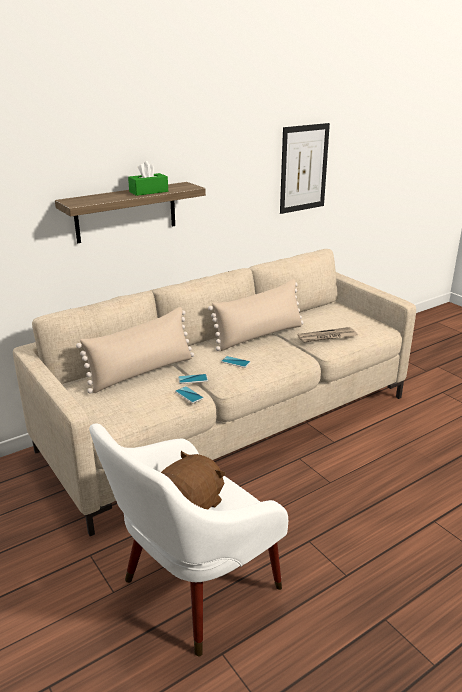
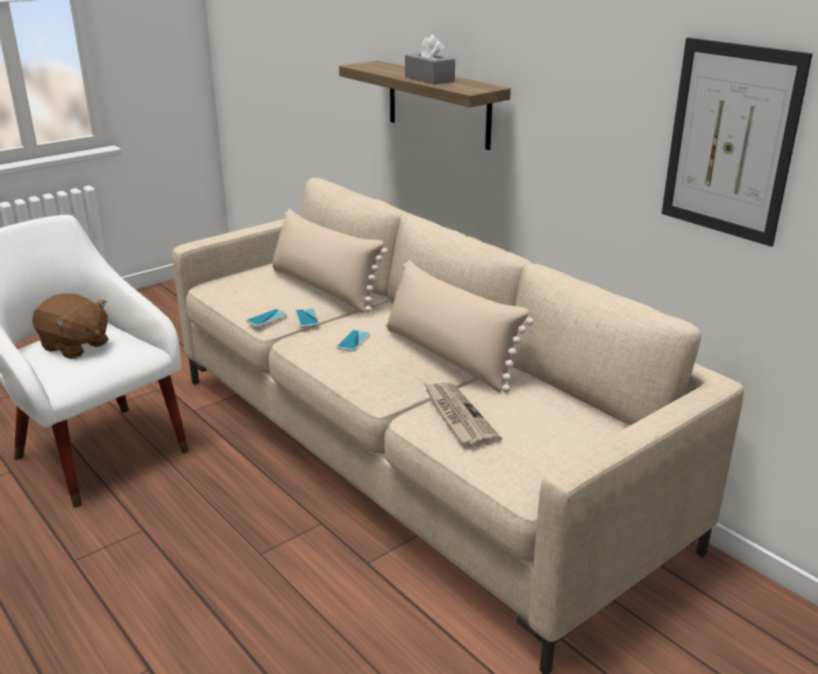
camera: 85 degrees right, 0 degrees up
green tissue box [128,161,168,196] -> grey tissue box [405,34,455,84]

